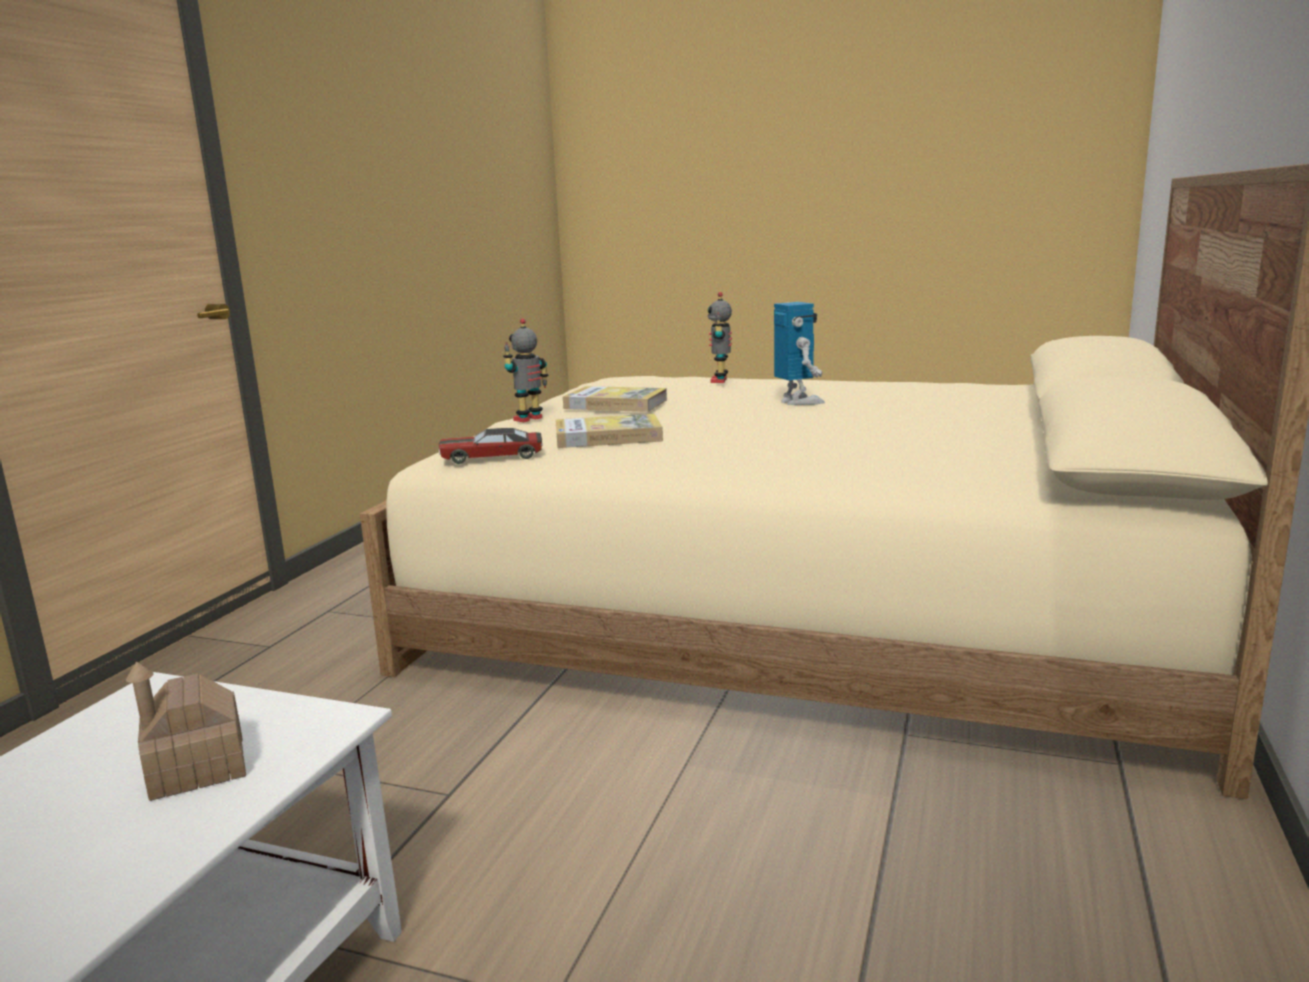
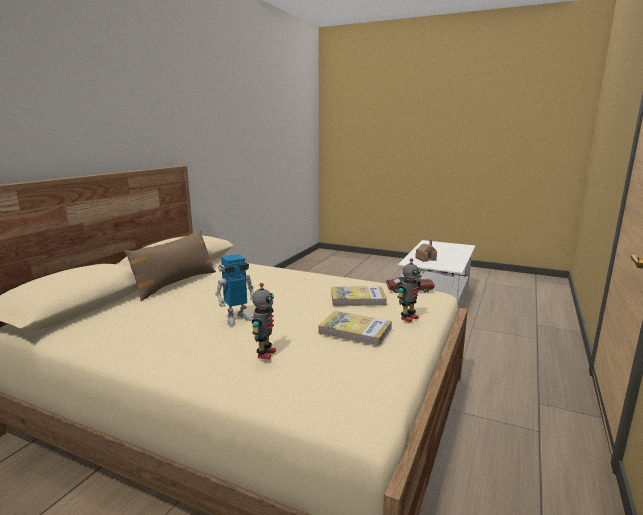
camera: 175 degrees left, 0 degrees up
toy robot [774,302,825,405] -> toy robot turned 105 degrees counterclockwise [215,254,254,326]
none -> brown pillow [124,229,216,301]

